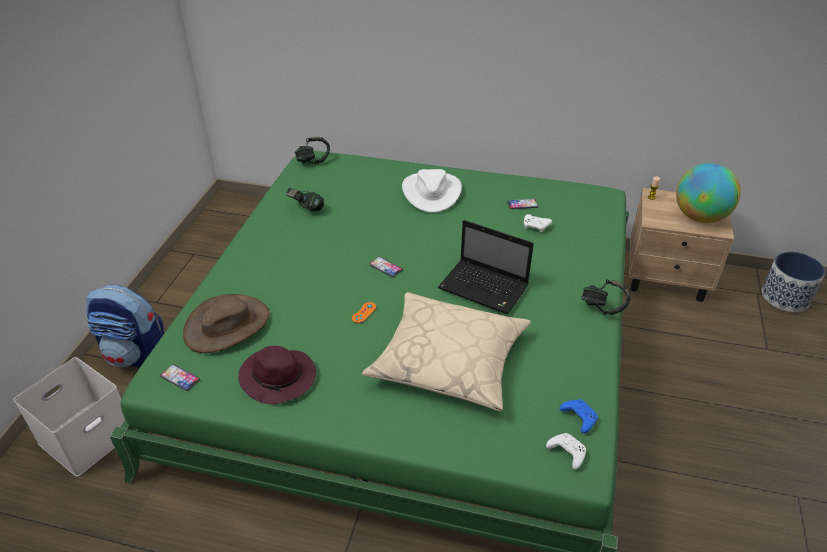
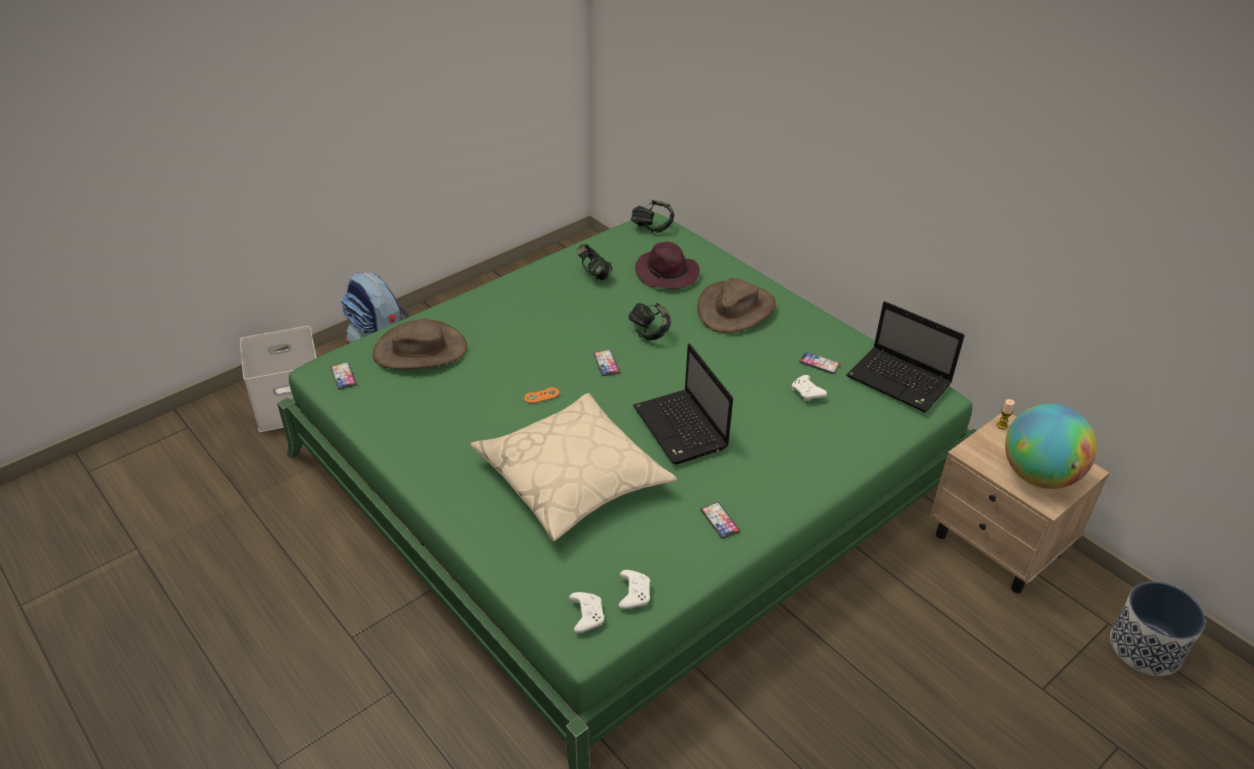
camera: 35 degrees right, 0 degrees up
purple hat [239,346,316,404] -> purple hat moved to [635,242,700,289]
white hat [402,169,462,213] -> brown hat [697,278,776,333]
blue game controller [559,399,598,434] -> white game controller [618,570,650,609]
headphones [581,279,630,315] -> headphones moved to [628,303,671,340]
none -> phone [701,502,740,539]
none -> laptop [846,301,965,412]

